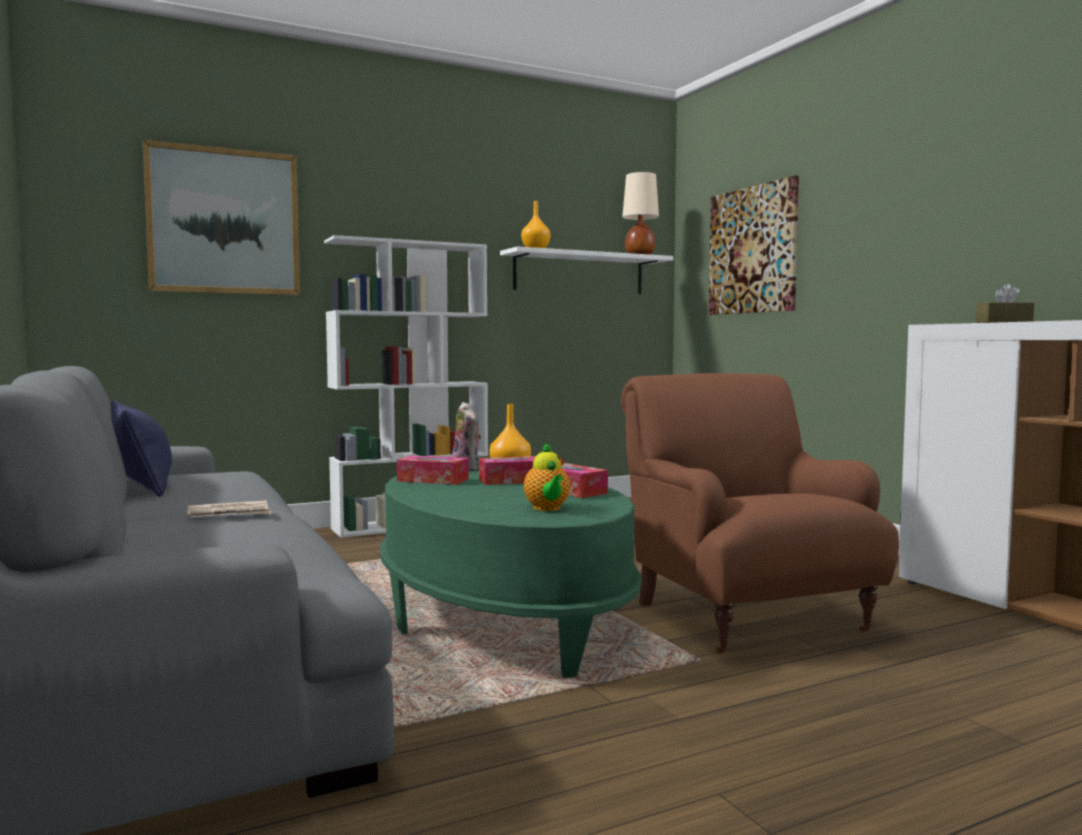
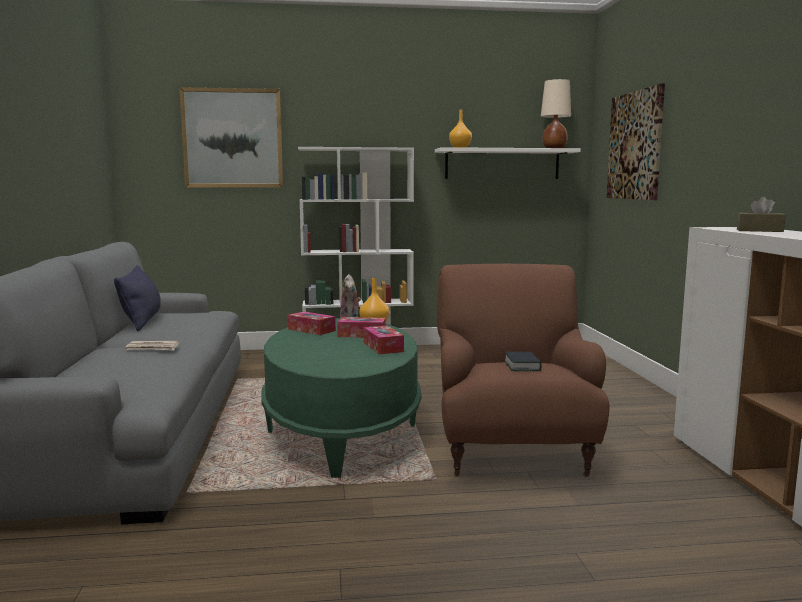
camera: 20 degrees right, 5 degrees up
teapot [524,442,570,511] -> none
none -> book [504,352,542,371]

